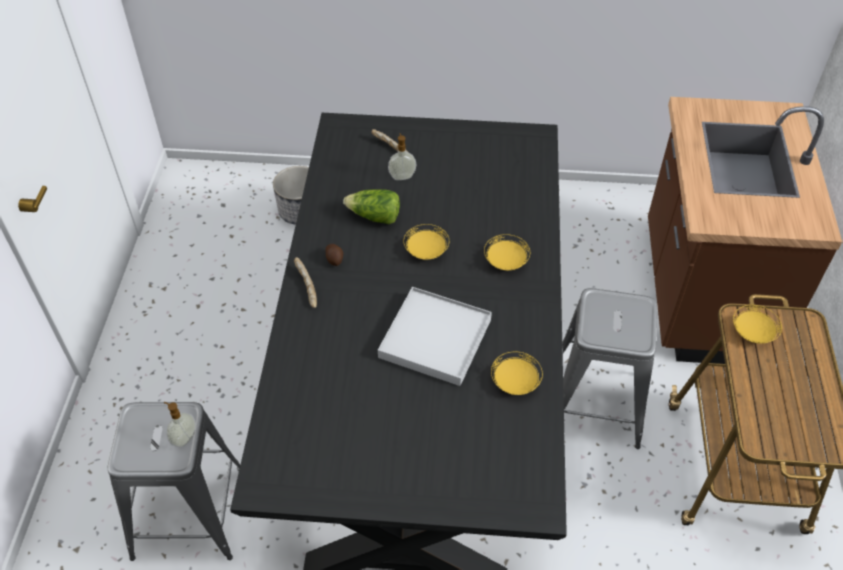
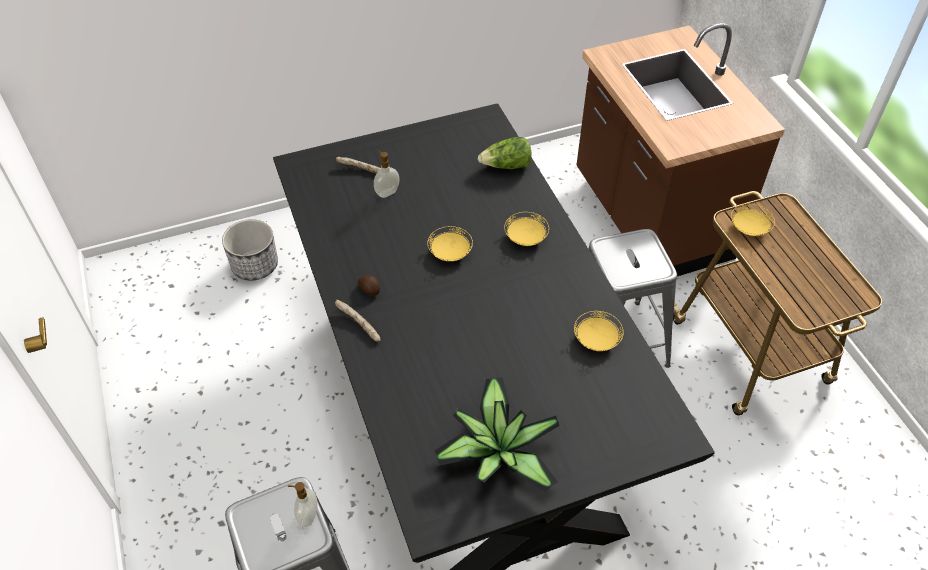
camera: 25 degrees left, 0 degrees up
lettuce [343,189,400,224] -> lettuce moved to [478,137,532,169]
white tray [378,287,492,386] -> none
none -> potted plant [435,377,560,492]

